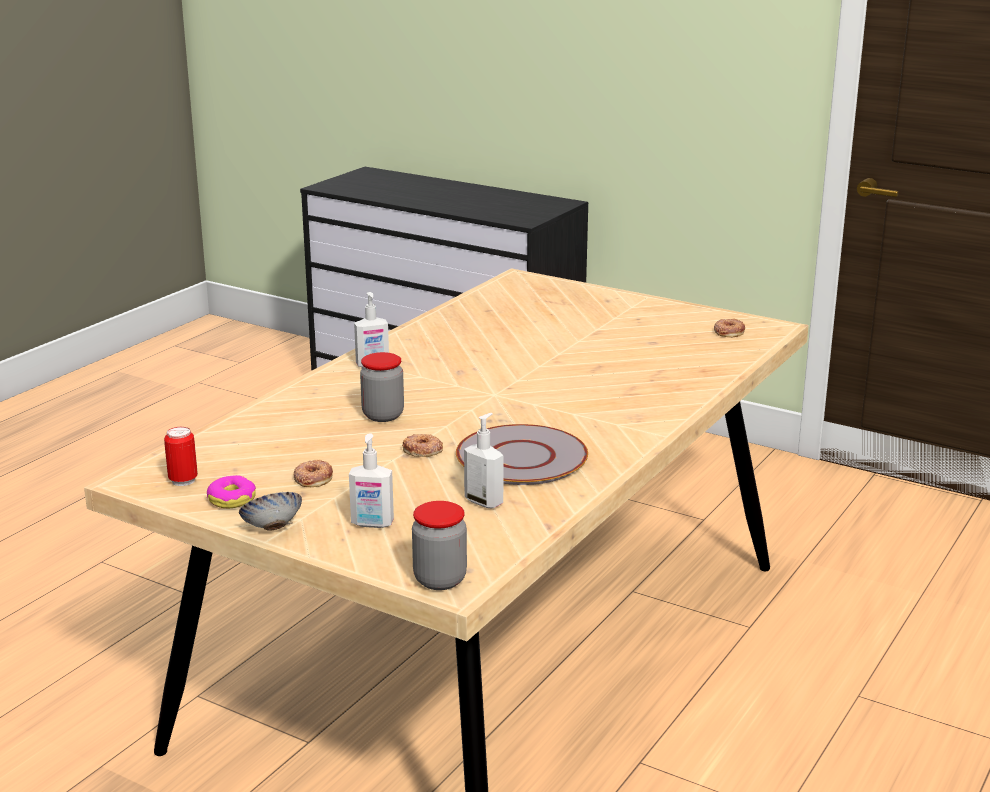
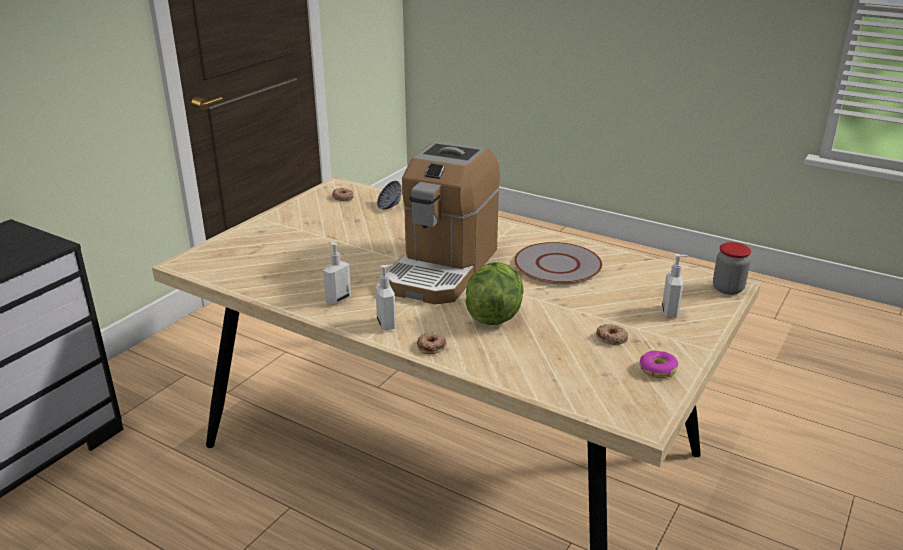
camera: 90 degrees left, 5 degrees up
can [164,427,198,486] -> none
bowl [239,492,302,531] -> bowl moved to [377,181,402,210]
jar [360,352,404,422] -> lettuce [465,262,524,325]
donut [402,434,443,457] -> donut moved to [417,332,447,354]
soap dispenser [464,413,503,508] -> soap dispenser moved to [323,241,351,305]
none -> coffee machine [386,141,500,304]

